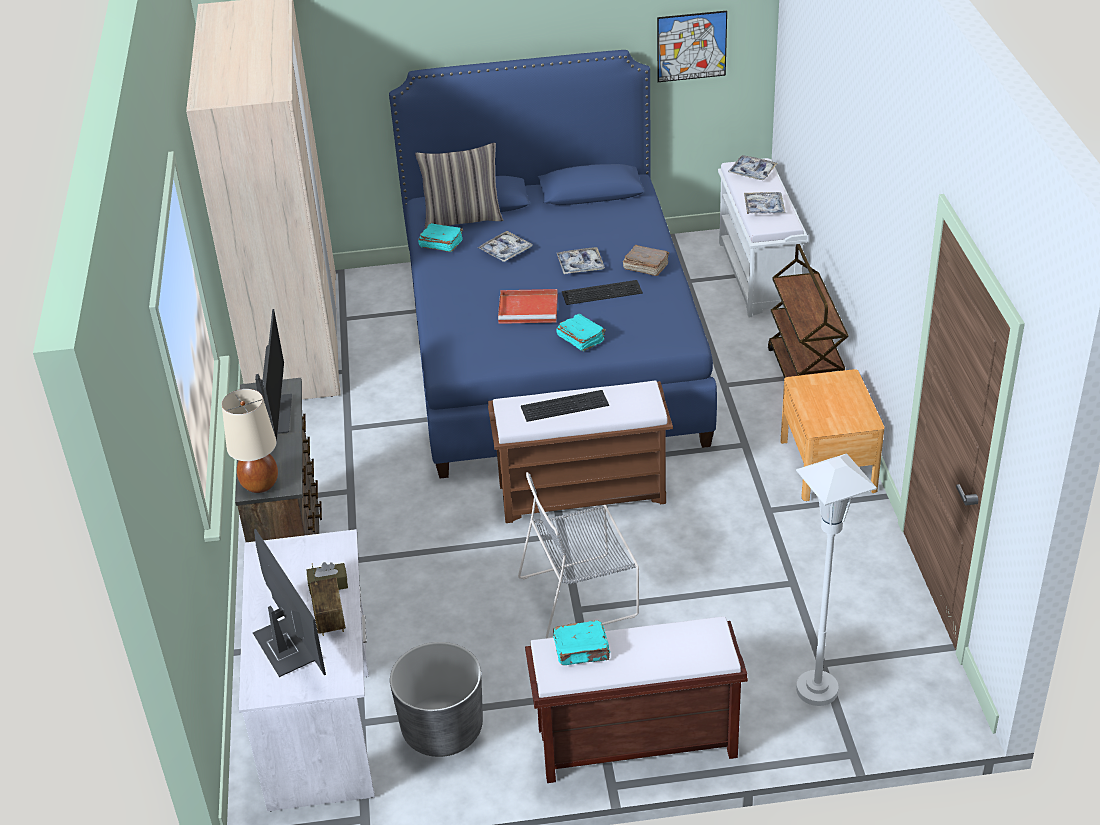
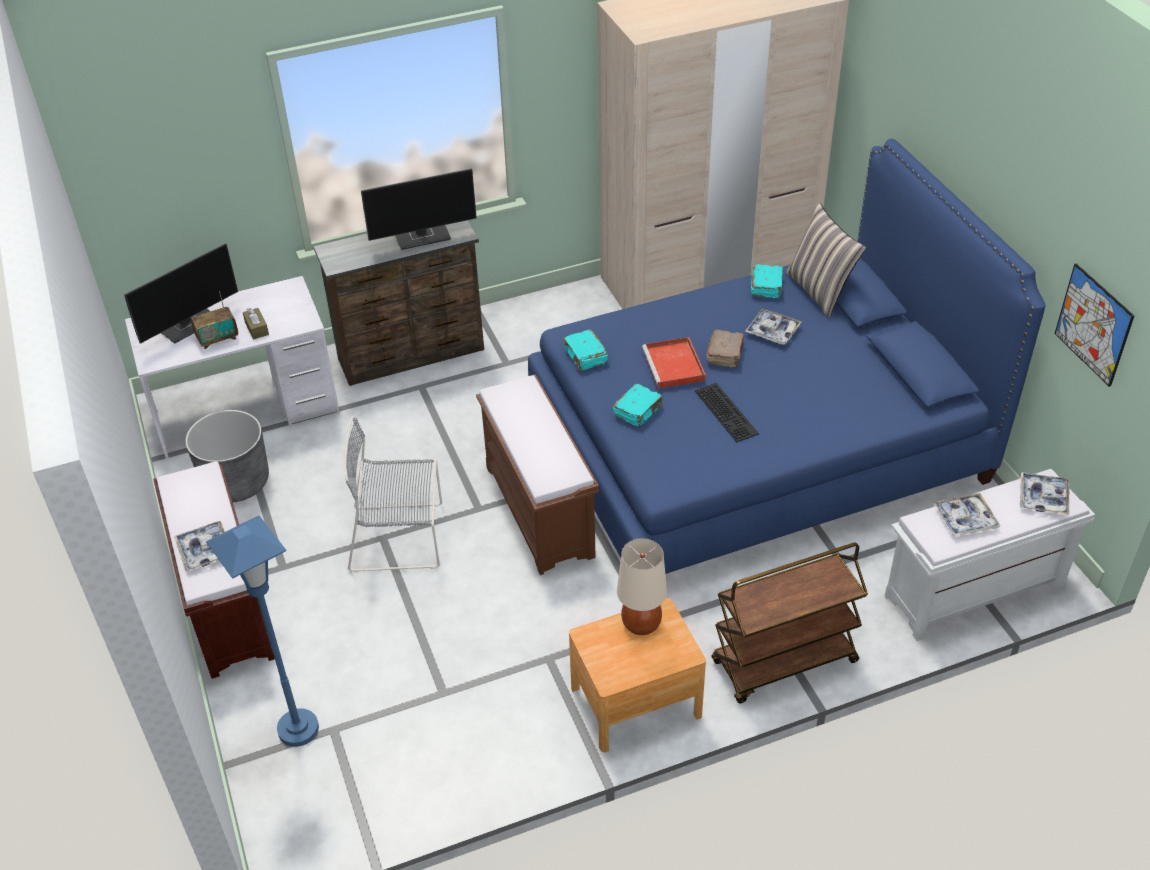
camera: 75 degrees right, 5 degrees up
beige table lamp [222,389,278,493] -> beige table lamp moved to [617,538,667,635]
grey chair [518,472,639,638] -> grey chair turned 60 degrees counterclockwise [344,416,442,572]
keyboard [521,390,609,422] -> none
turquoise book [553,620,610,665] -> turquoise book moved to [563,330,608,371]
tray [557,247,605,274] -> tray moved to [174,521,225,571]
brown book [623,245,669,276] -> brown book moved to [707,330,744,368]
white floor lamp [796,453,877,706] -> blue floor lamp [206,515,319,747]

